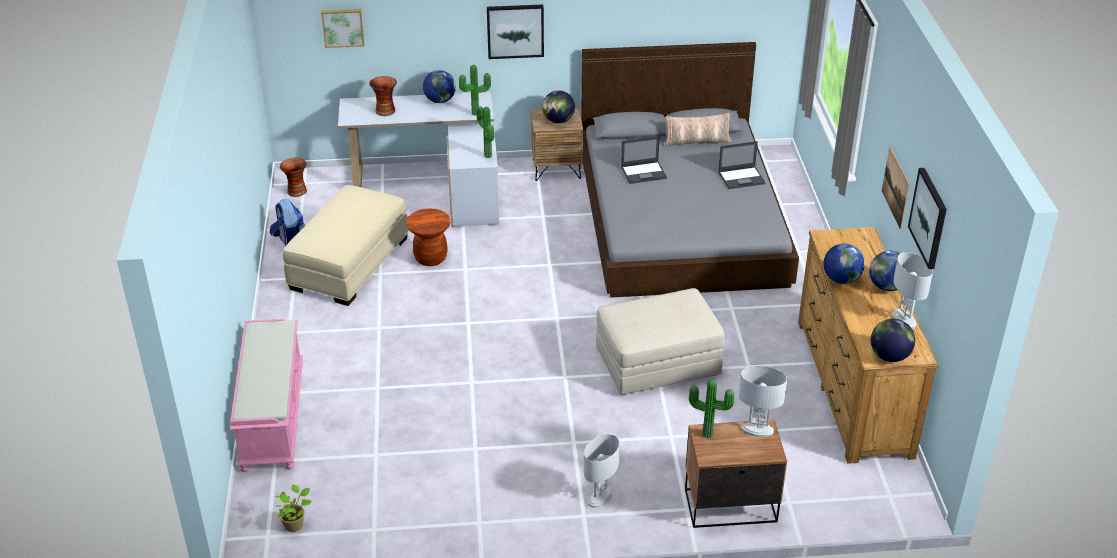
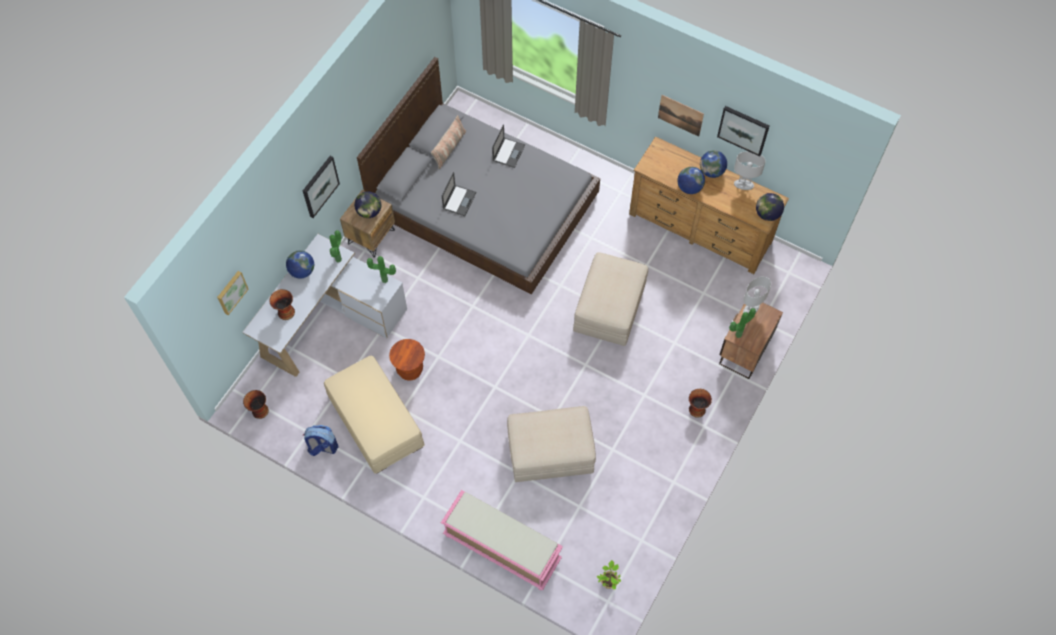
camera: 55 degrees left, 25 degrees up
white table lamp [584,434,620,508] -> vase [689,389,712,418]
none -> beige ottoman [507,406,596,482]

